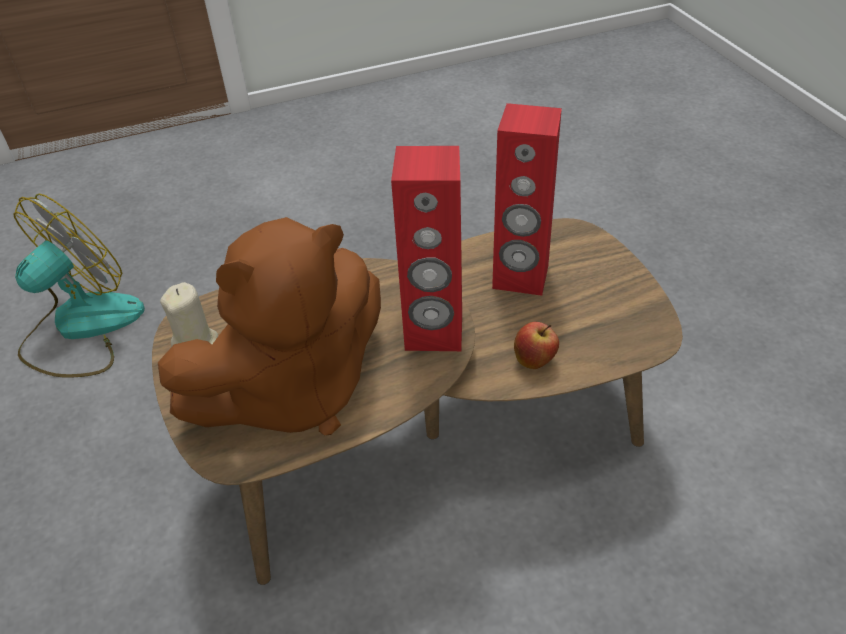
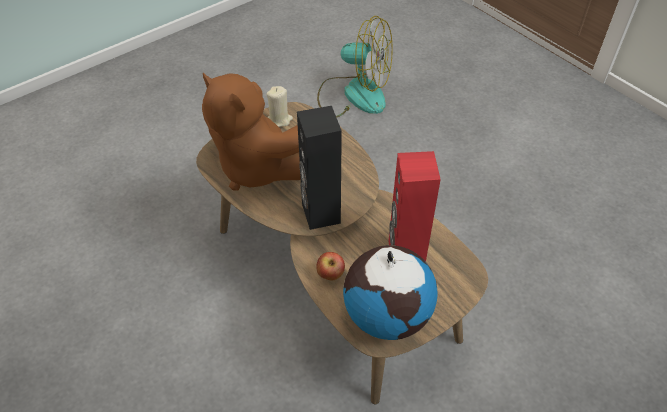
camera: 70 degrees right, 5 degrees up
red speaker [391,146,462,351] -> black speaker [297,106,342,230]
none -> globe [343,245,438,340]

